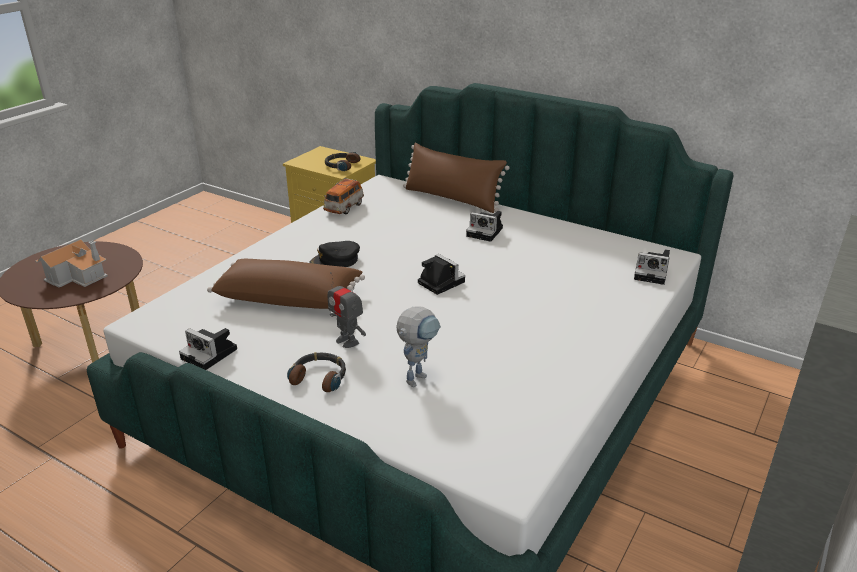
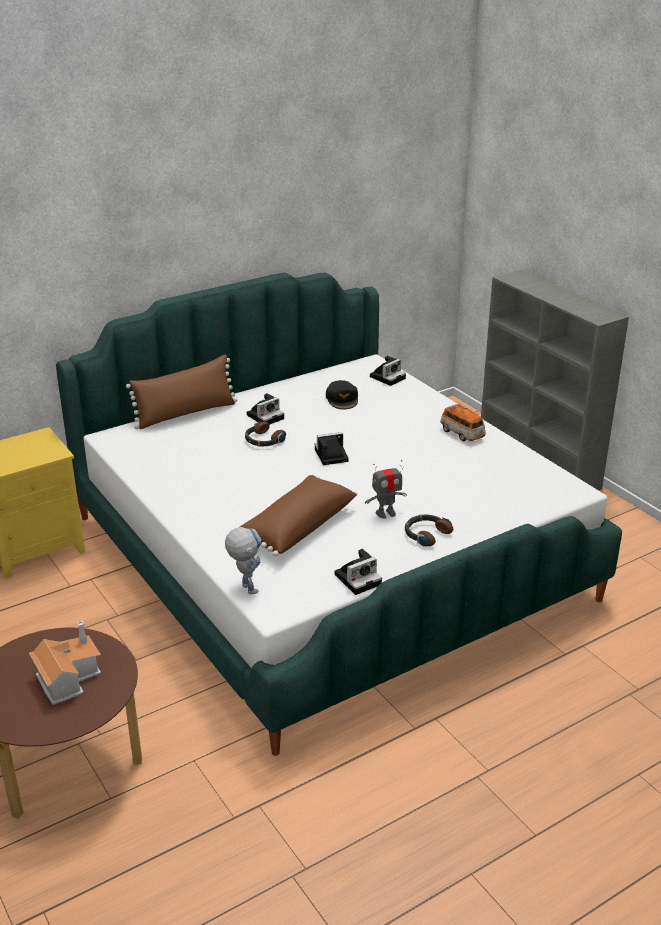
camera: 65 degrees left, 0 degrees up
black cap [309,241,360,267] -> black cap moved to [326,380,358,410]
toy car [323,178,364,214] -> toy car moved to [440,403,486,441]
headphones [325,152,360,172] -> headphones moved to [245,421,286,447]
toy robot [396,306,441,387] -> toy robot moved to [225,527,261,594]

